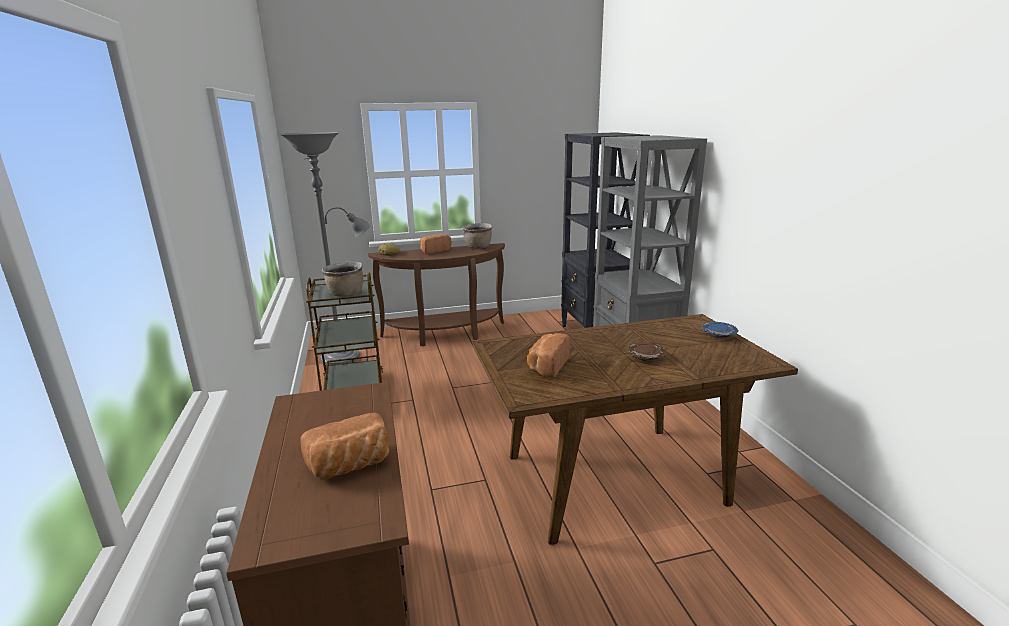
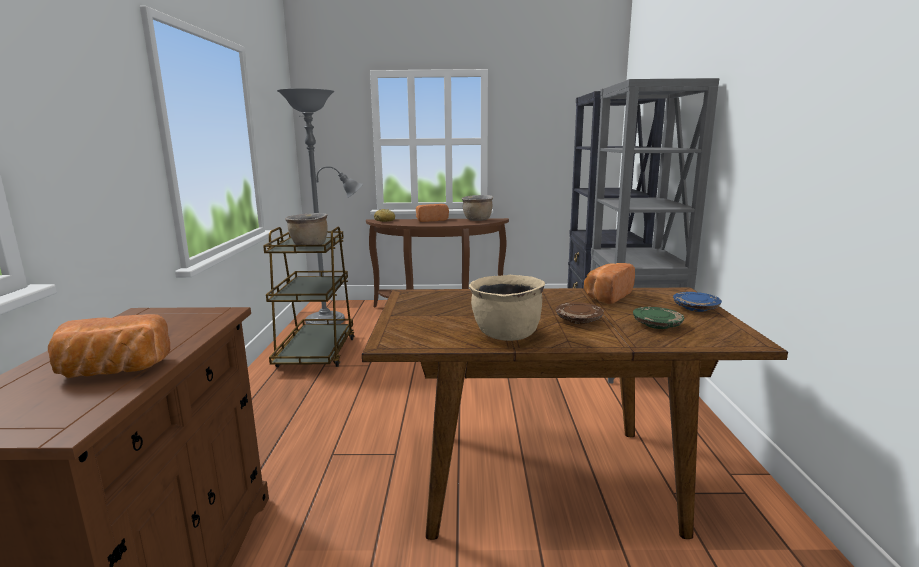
camera: 15 degrees right, 5 degrees down
bread [527,333,570,378] -> bread moved to [584,263,635,304]
none -> beige cooking pot [469,275,545,341]
none -> green plate [633,307,685,329]

